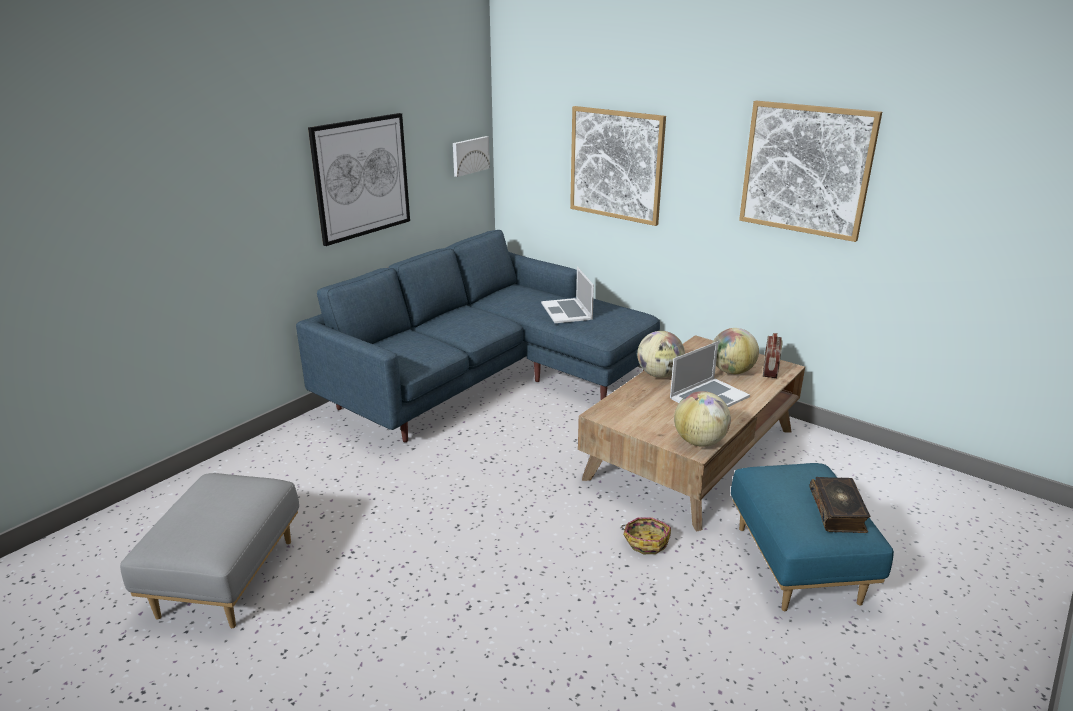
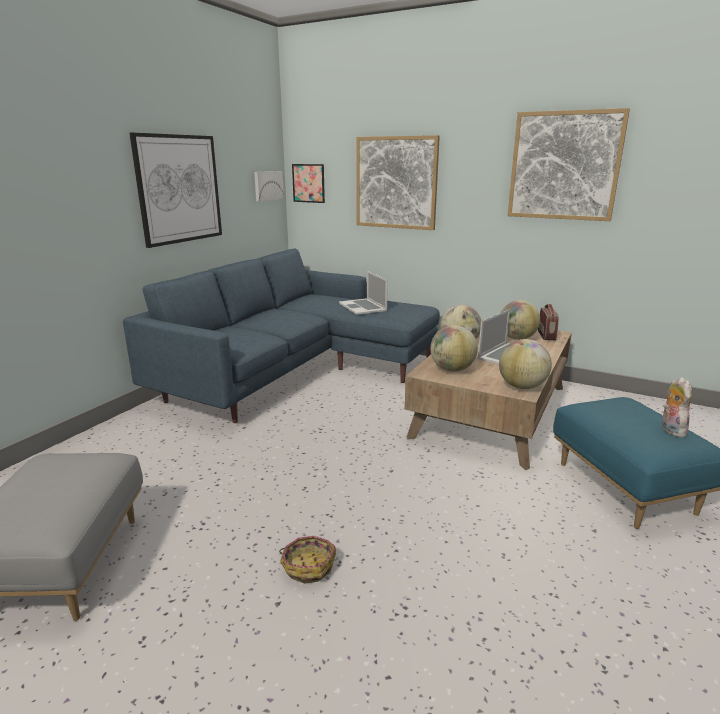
camera: 10 degrees left, 5 degrees down
basket [621,517,671,554] -> basket moved to [279,536,336,584]
book [810,477,870,533] -> plush toy [661,377,692,437]
none -> picture [292,164,325,203]
none -> globe [430,325,478,372]

